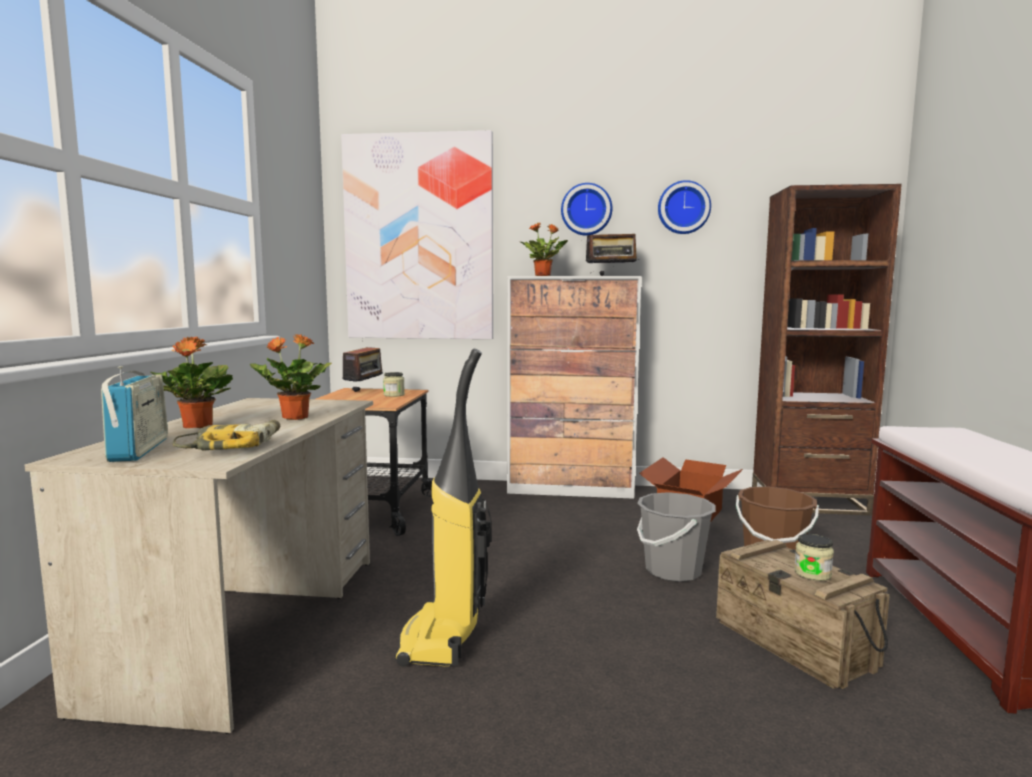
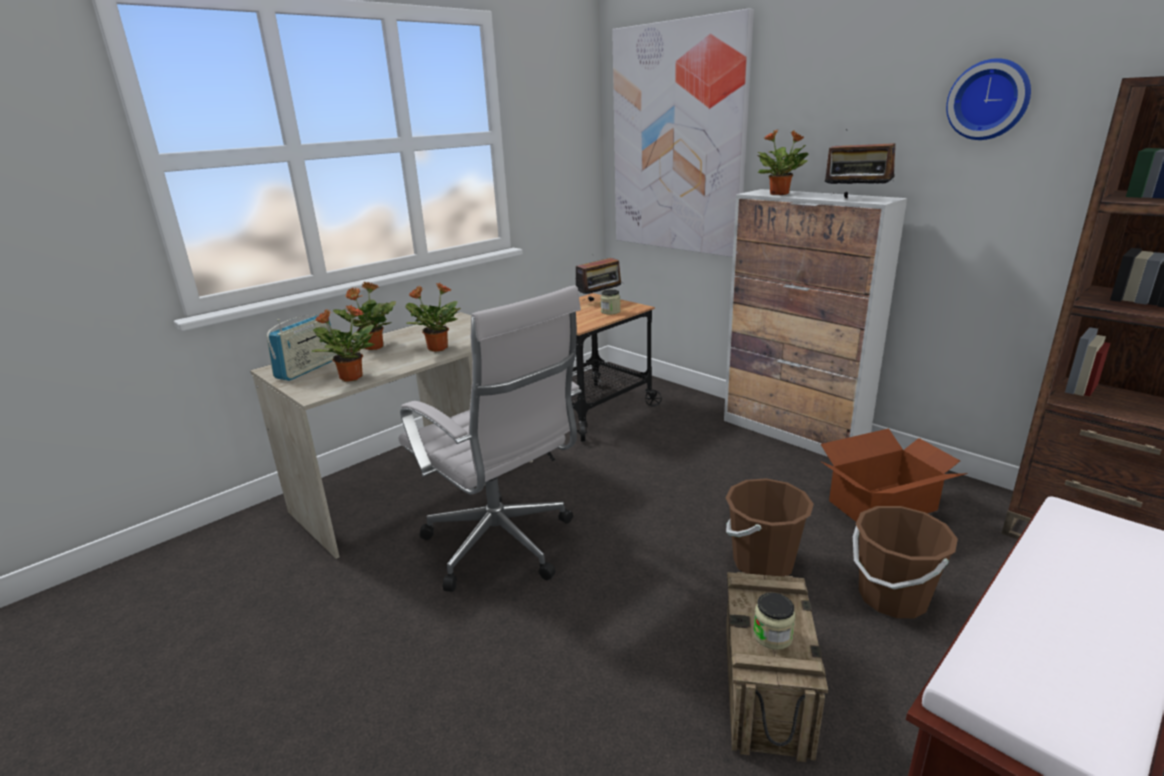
camera: 40 degrees right, 15 degrees up
power drill [173,420,280,451] -> potted plant [311,304,375,382]
vacuum cleaner [395,349,492,667] -> white office chair [399,285,582,592]
wall clock [561,183,612,235] -> none
grey bucket [637,492,716,582] -> brown bucket [725,478,814,577]

